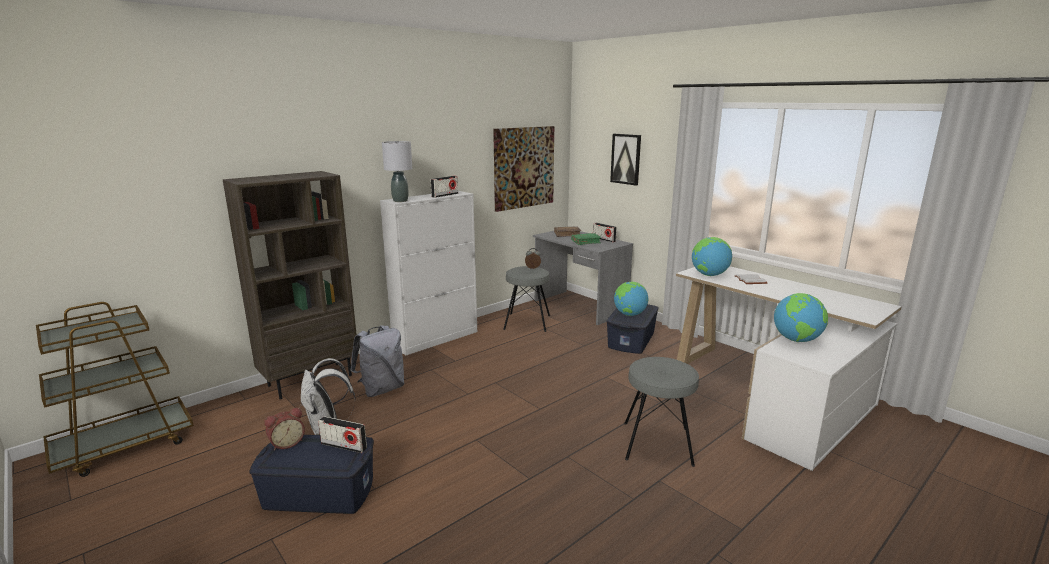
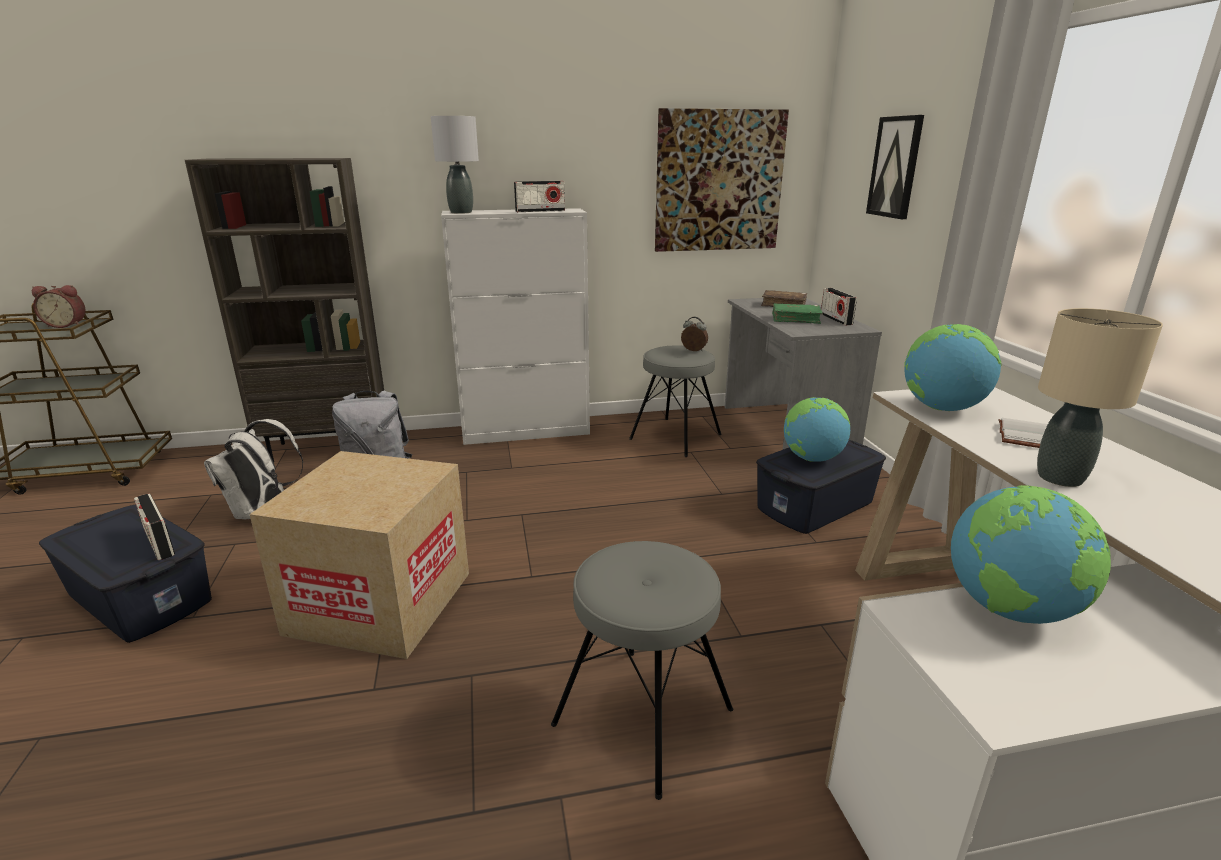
camera: 30 degrees right, 5 degrees up
alarm clock [264,407,305,450] -> alarm clock moved to [32,285,86,328]
none -> cardboard box [249,451,469,659]
none -> beige table lamp [1037,308,1163,487]

